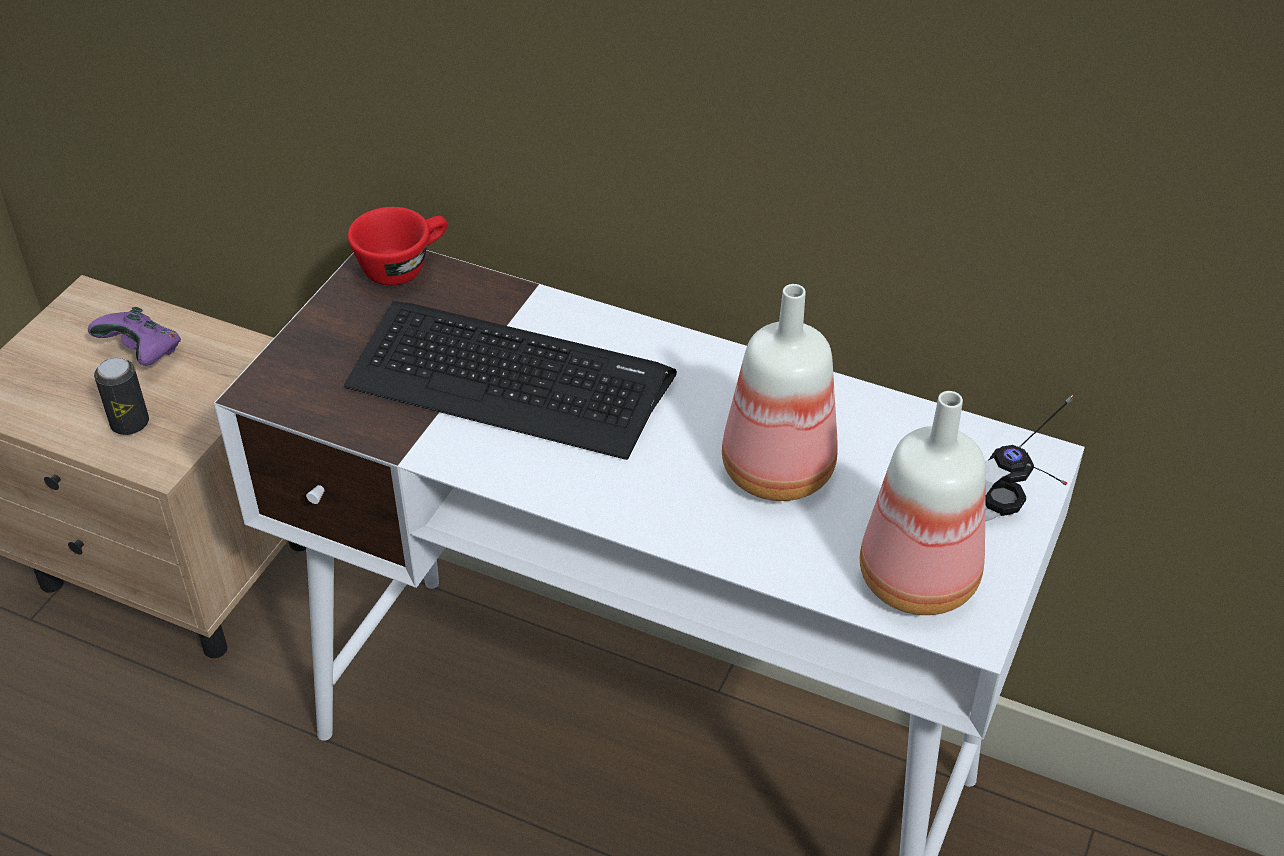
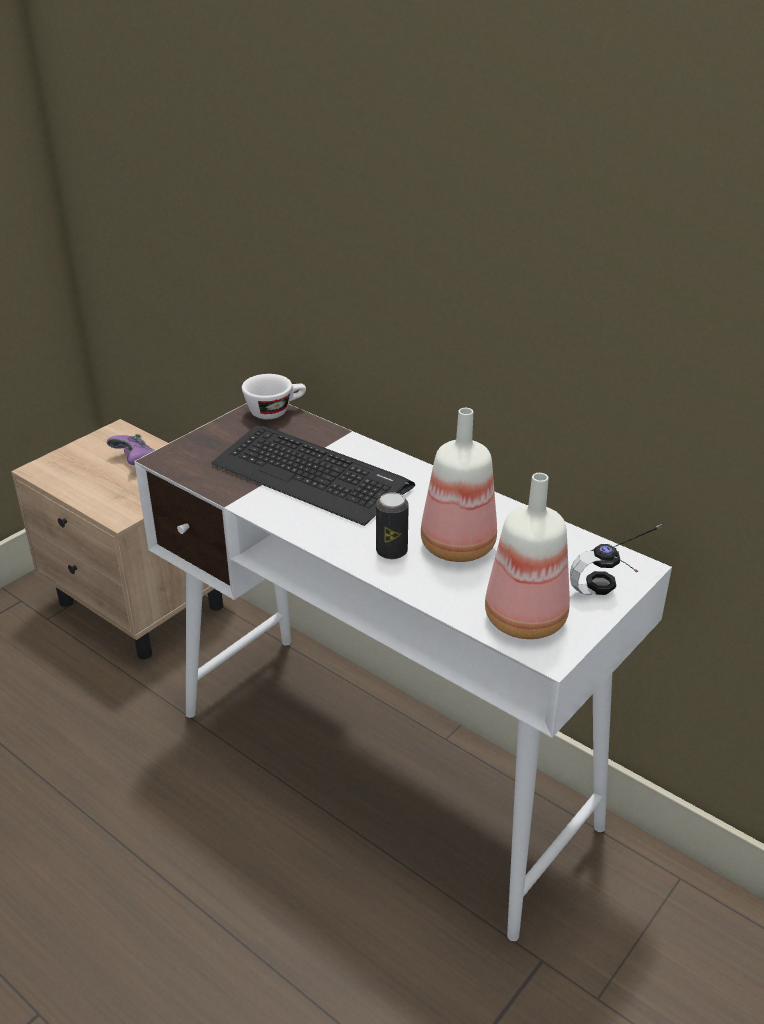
camera: 15 degrees right, 10 degrees down
can [94,357,149,435] -> can moved to [376,492,409,559]
red cup [348,207,447,286] -> white cup [242,374,306,419]

